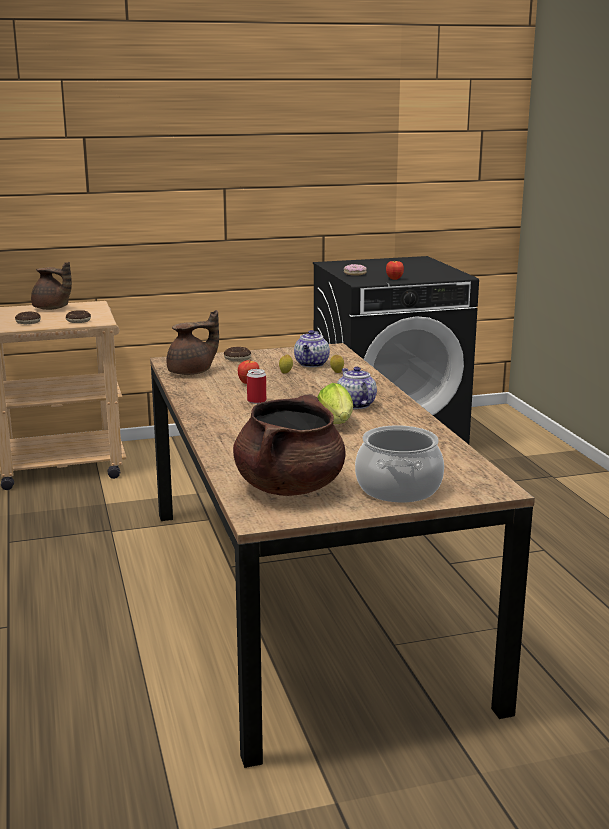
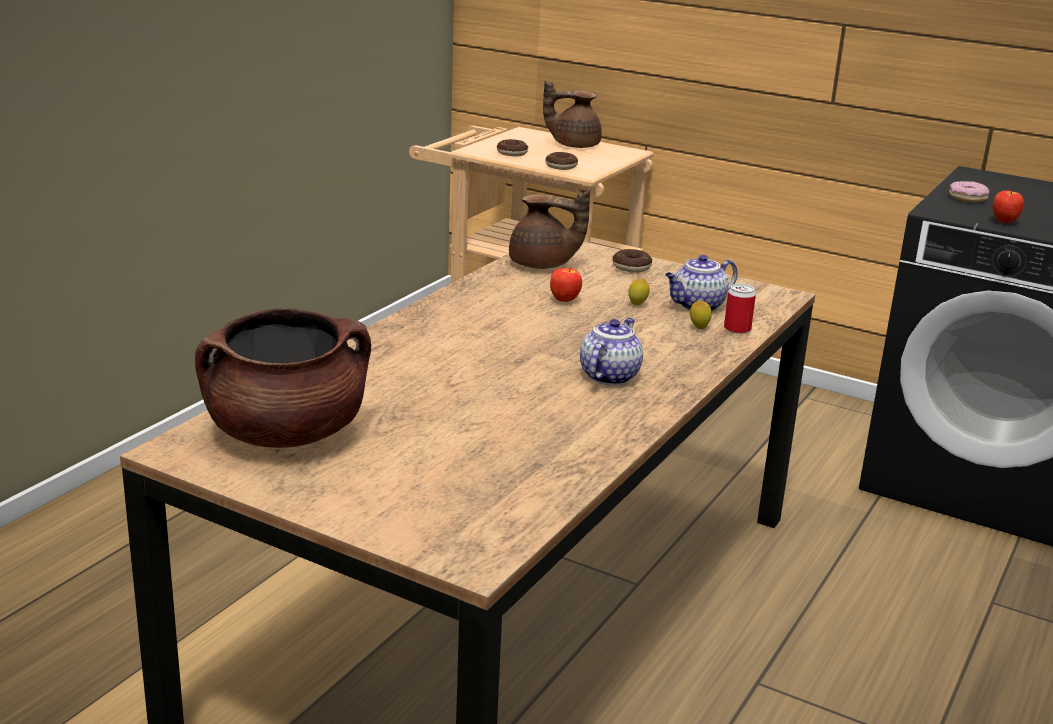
camera: 45 degrees right, 5 degrees up
brown teapot [31,262,72,310] -> brown teapot turned 105 degrees clockwise [543,80,602,148]
can [247,369,266,404] -> can moved to [724,283,756,334]
lettuce [317,383,353,424] -> none
cooking pot [355,425,444,502] -> none

